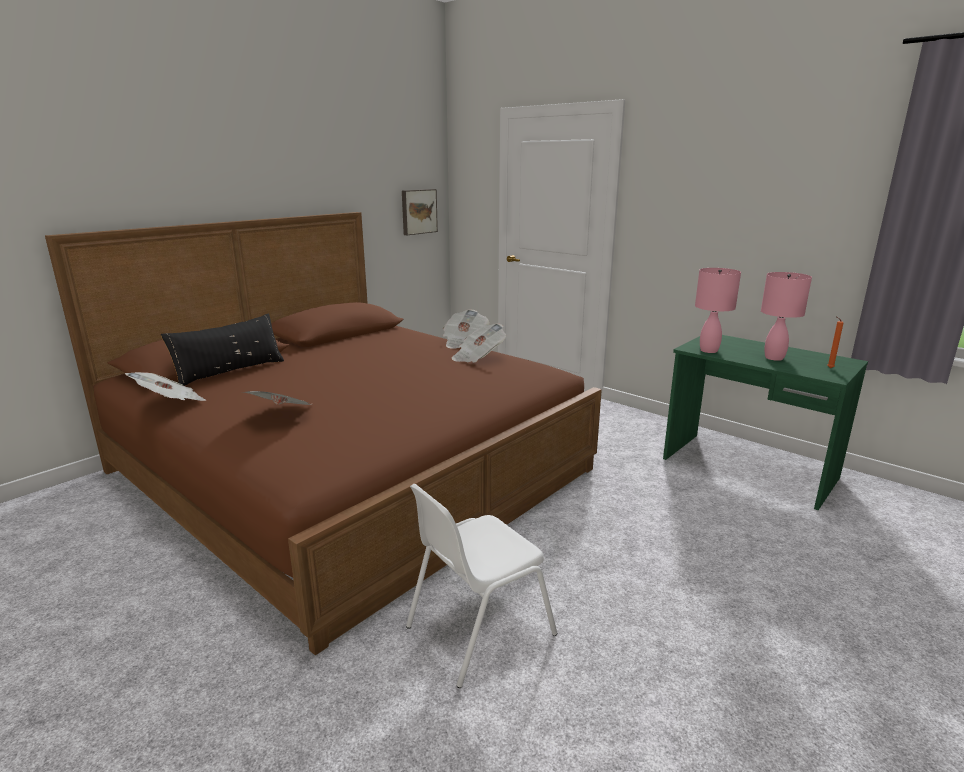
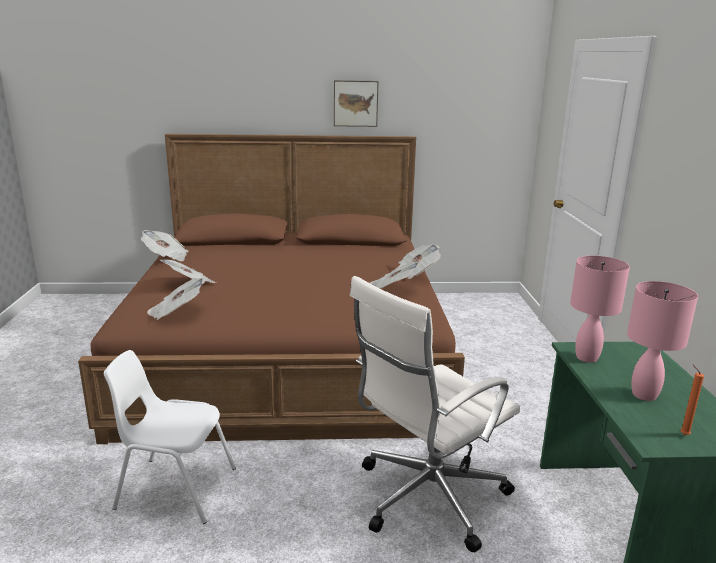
camera: 45 degrees right, 0 degrees up
black pillow [161,313,284,386] -> none
picture [402,189,438,235] -> picture moved to [334,80,378,127]
none -> newspaper [147,278,205,320]
none -> white office chair [350,276,521,552]

